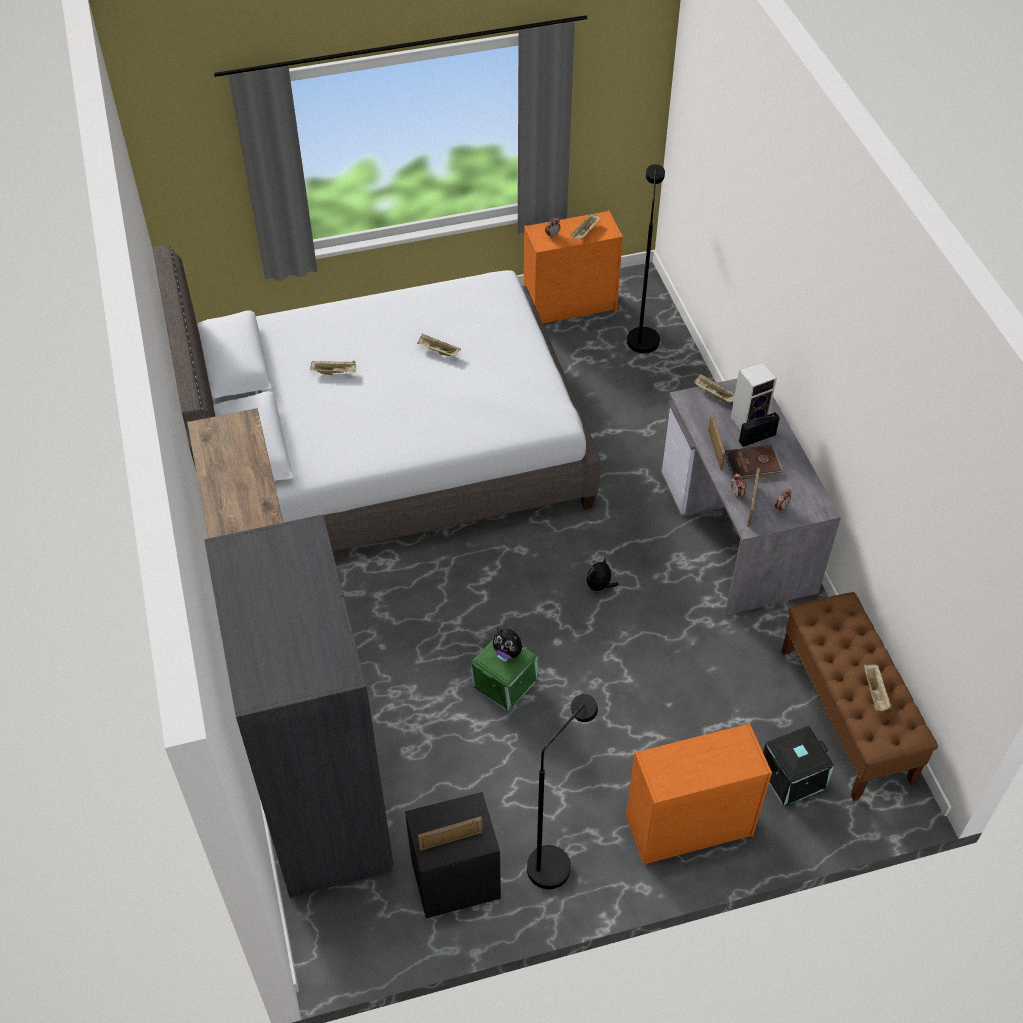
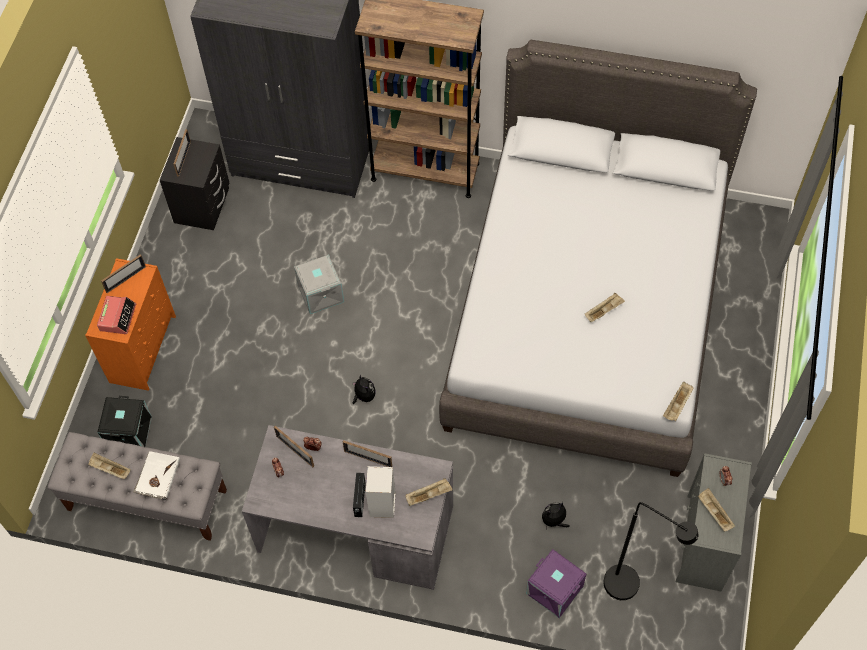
camera: 120 degrees right, 10 degrees up
beige tray [310,360,356,375] -> beige tray moved to [663,382,694,421]
green storage box [471,639,537,712] -> grey storage box [294,254,344,314]
plush toy [493,628,527,659] -> plush toy moved to [542,502,570,530]
orange dresser [524,210,623,323] -> grey dresser [676,453,752,591]
black floor lamp [527,694,598,889] -> none
brown book [725,445,783,479] -> none
brown bench [781,592,938,801] -> grey bench [47,432,227,541]
none -> alarm clock [97,296,136,334]
none -> picture frame [101,254,146,293]
none -> white book [133,451,180,499]
none -> purple storage box [526,549,586,618]

